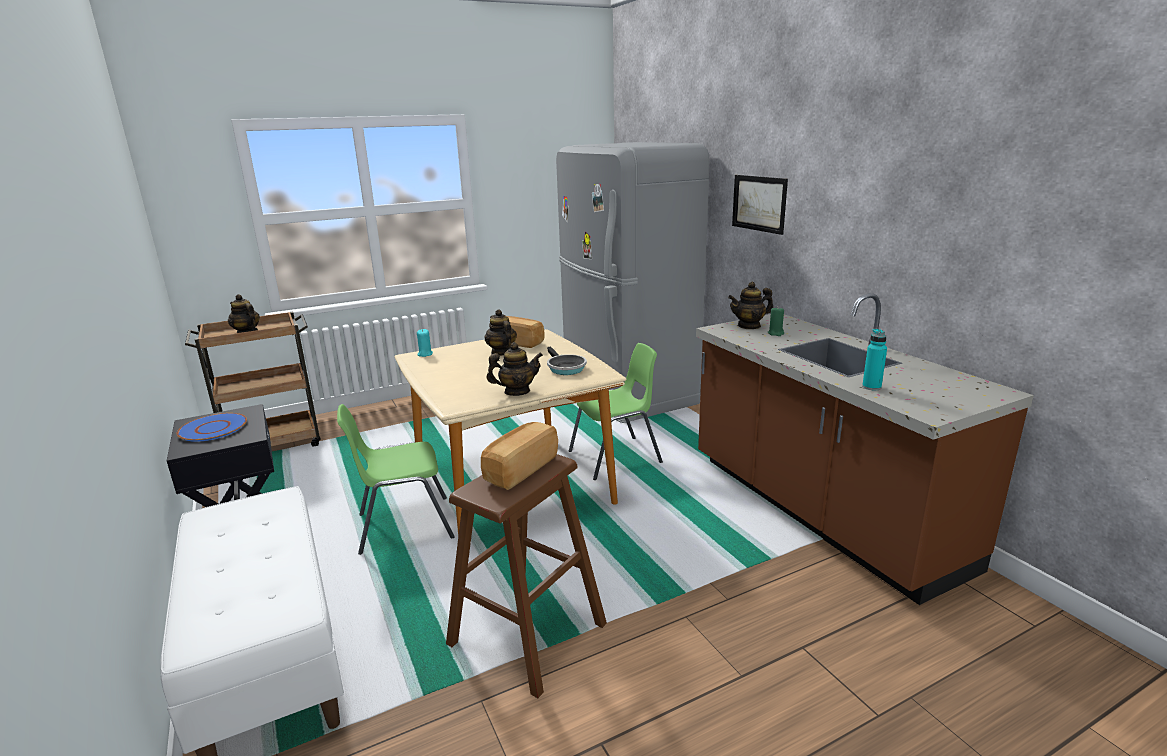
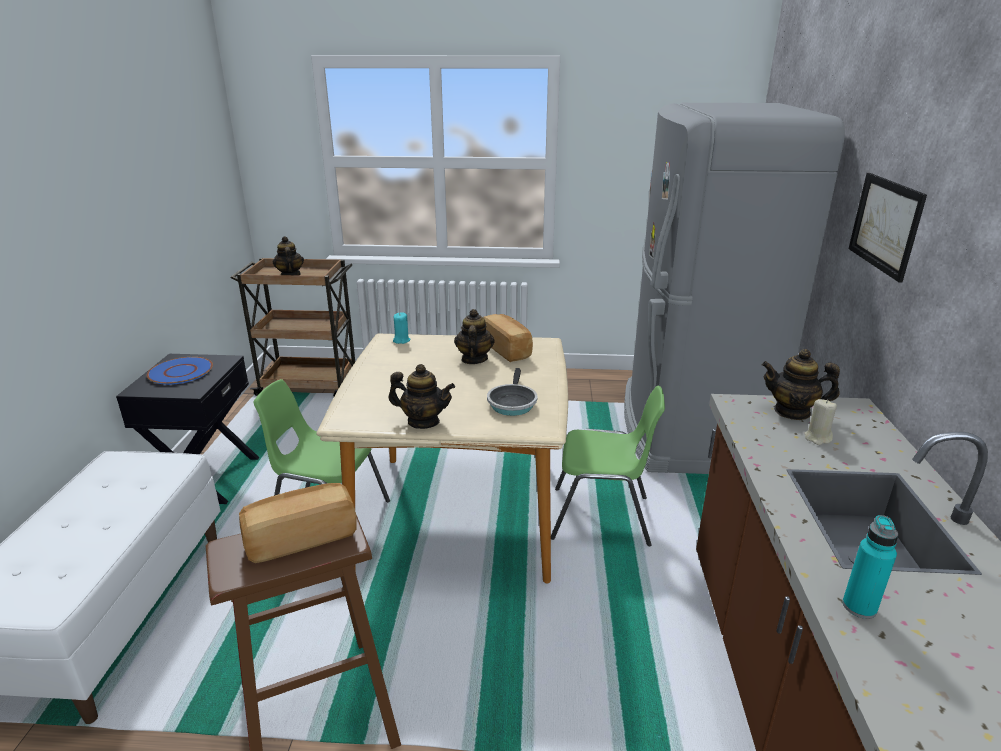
camera: 30 degrees right, 5 degrees up
green candle [768,308,784,336] -> beige candle [805,399,837,445]

